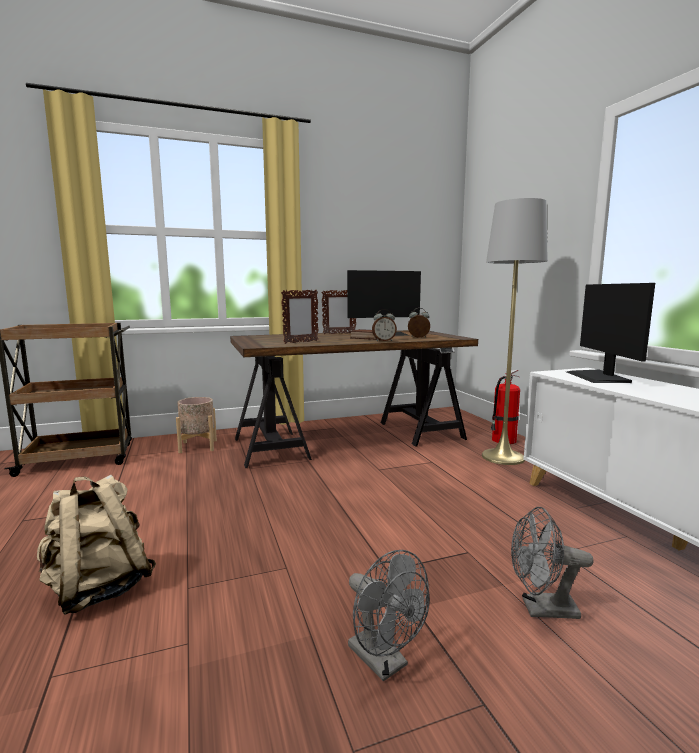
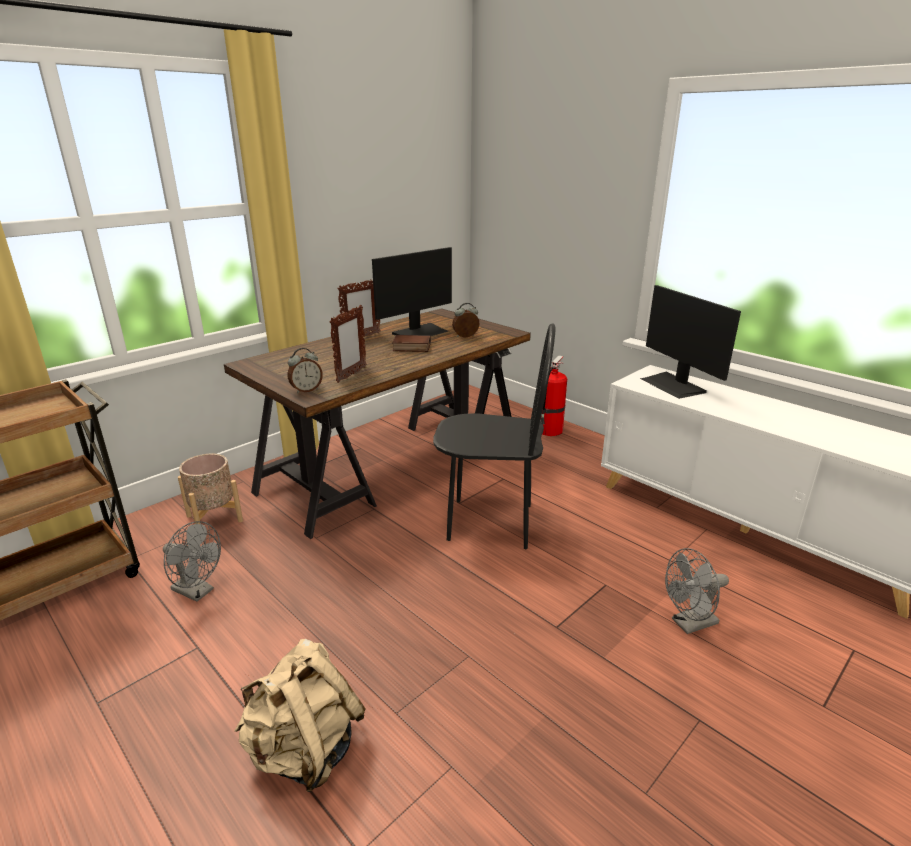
camera: 25 degrees left, 15 degrees up
grey fan [348,550,430,682] -> grey fan moved to [163,521,221,602]
alarm clock [372,309,397,341] -> alarm clock moved to [288,348,323,394]
grey floor lamp [482,198,548,465] -> none
none -> black chair [433,323,556,549]

